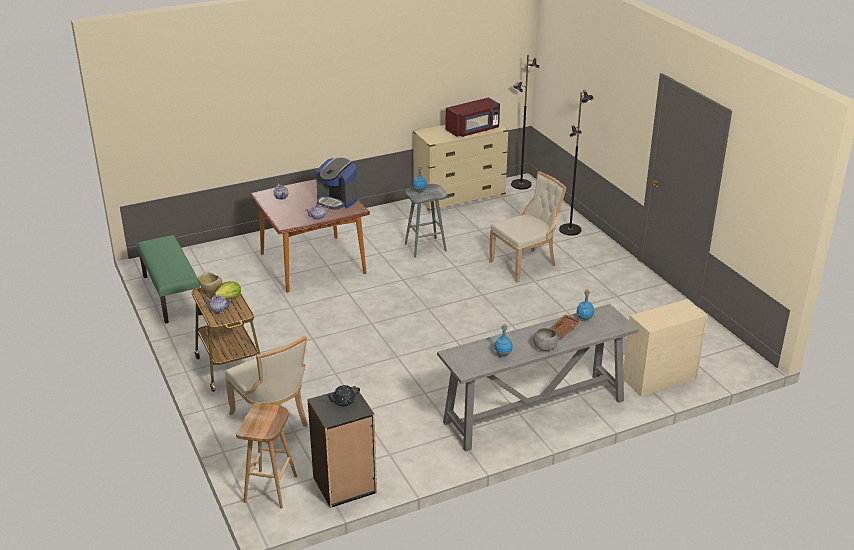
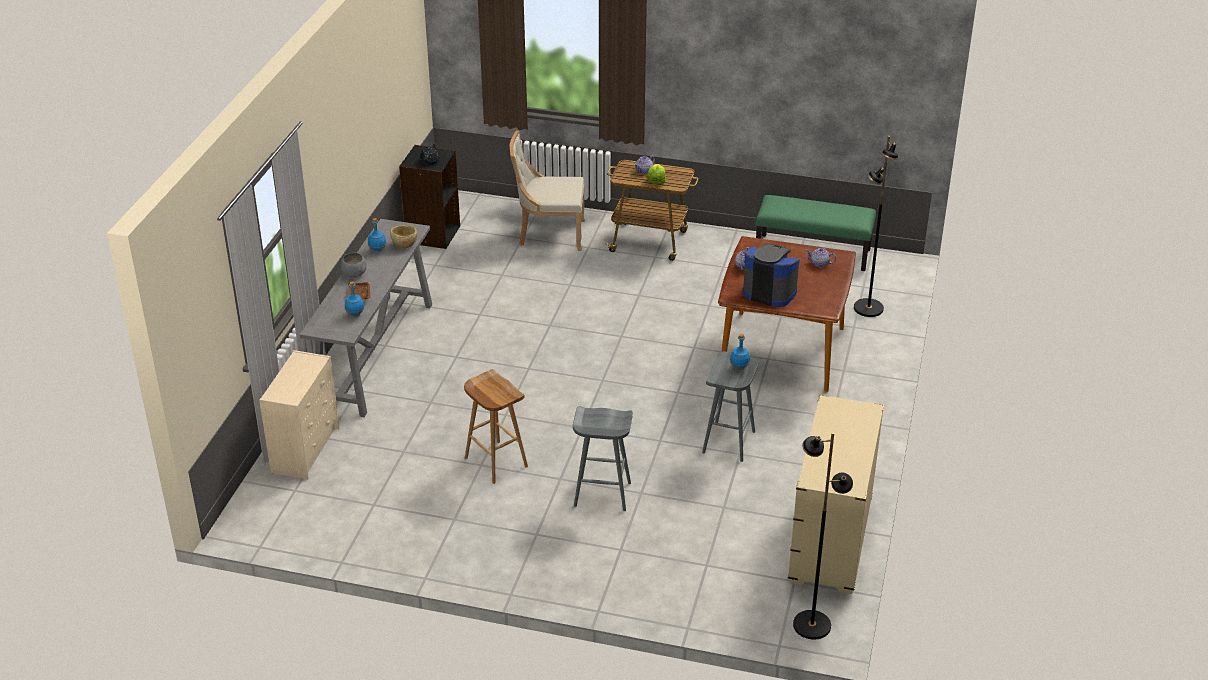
camera: 130 degrees right, 5 degrees up
beige bowl [198,272,222,292] -> beige bowl moved to [390,225,417,248]
brown stool [236,403,297,509] -> brown stool moved to [464,369,528,484]
coffee machine [316,157,357,210] -> coffee machine turned 45 degrees clockwise [743,244,800,307]
red microwave [445,97,500,137] -> none
beige chair [488,171,567,283] -> grey stool [573,406,633,511]
black floor lamp [559,90,594,236] -> black floor lamp moved to [854,136,898,317]

